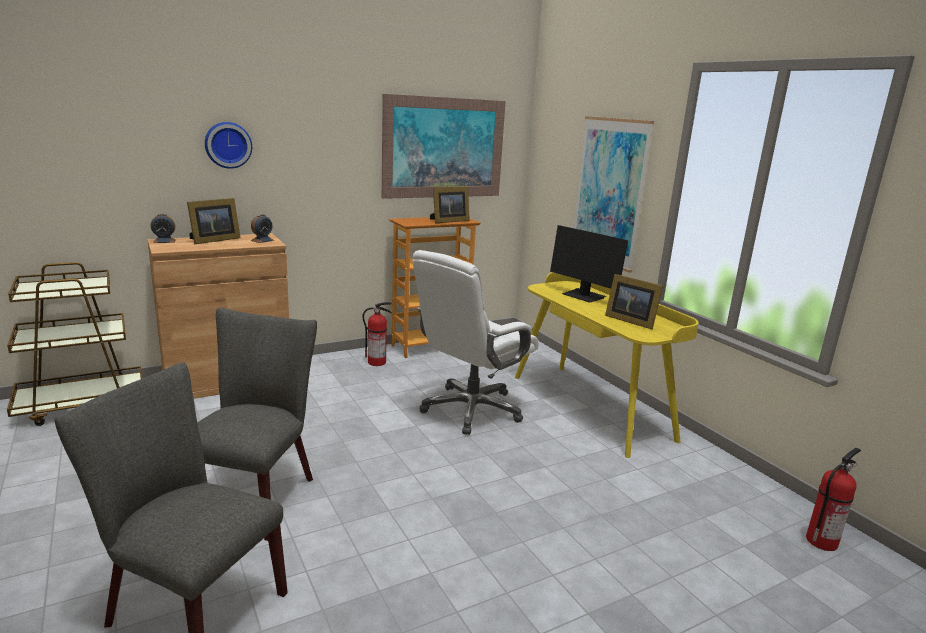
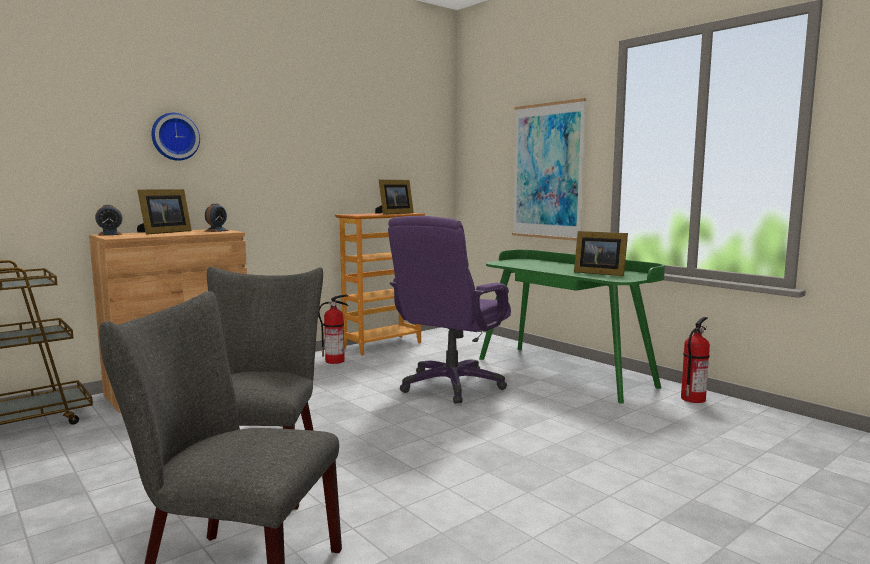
camera: 10 degrees left, 10 degrees down
picture [382,94,506,199] -> none
white office chair [413,250,539,435] -> purple office chair [388,216,511,403]
yellow desk [515,272,699,458] -> green desk [479,250,665,404]
monitor [550,225,628,303] -> none
fire extinguisher [806,448,861,551] -> fire extinguisher moved to [681,317,710,403]

